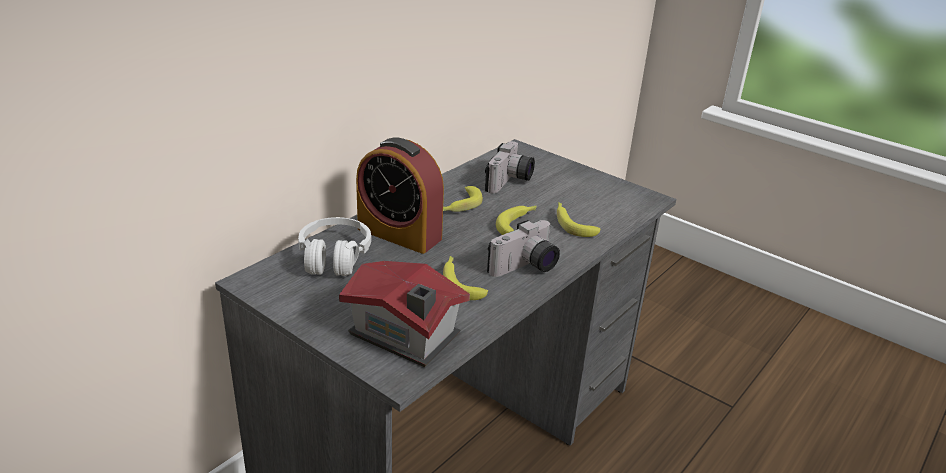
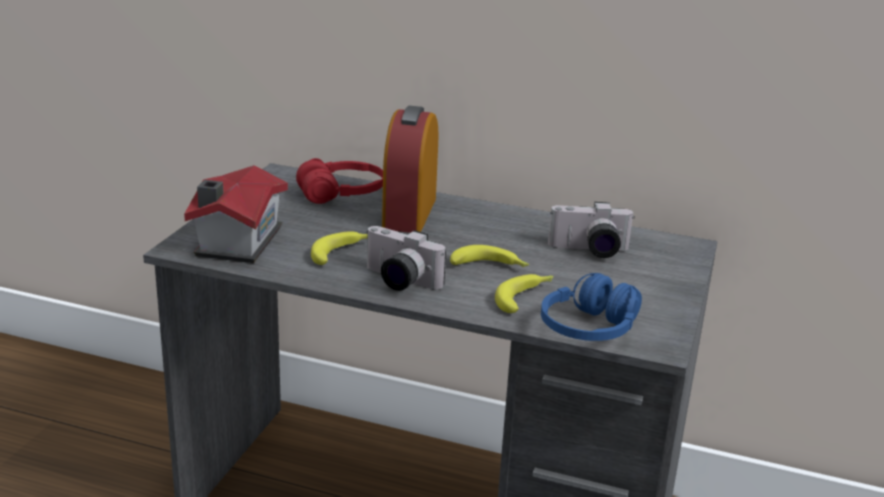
camera: 70 degrees right, 5 degrees down
white headphones [298,217,371,276] -> red headphones [296,158,383,204]
banana [443,186,483,212] -> none
none -> blue headphones [541,273,642,341]

